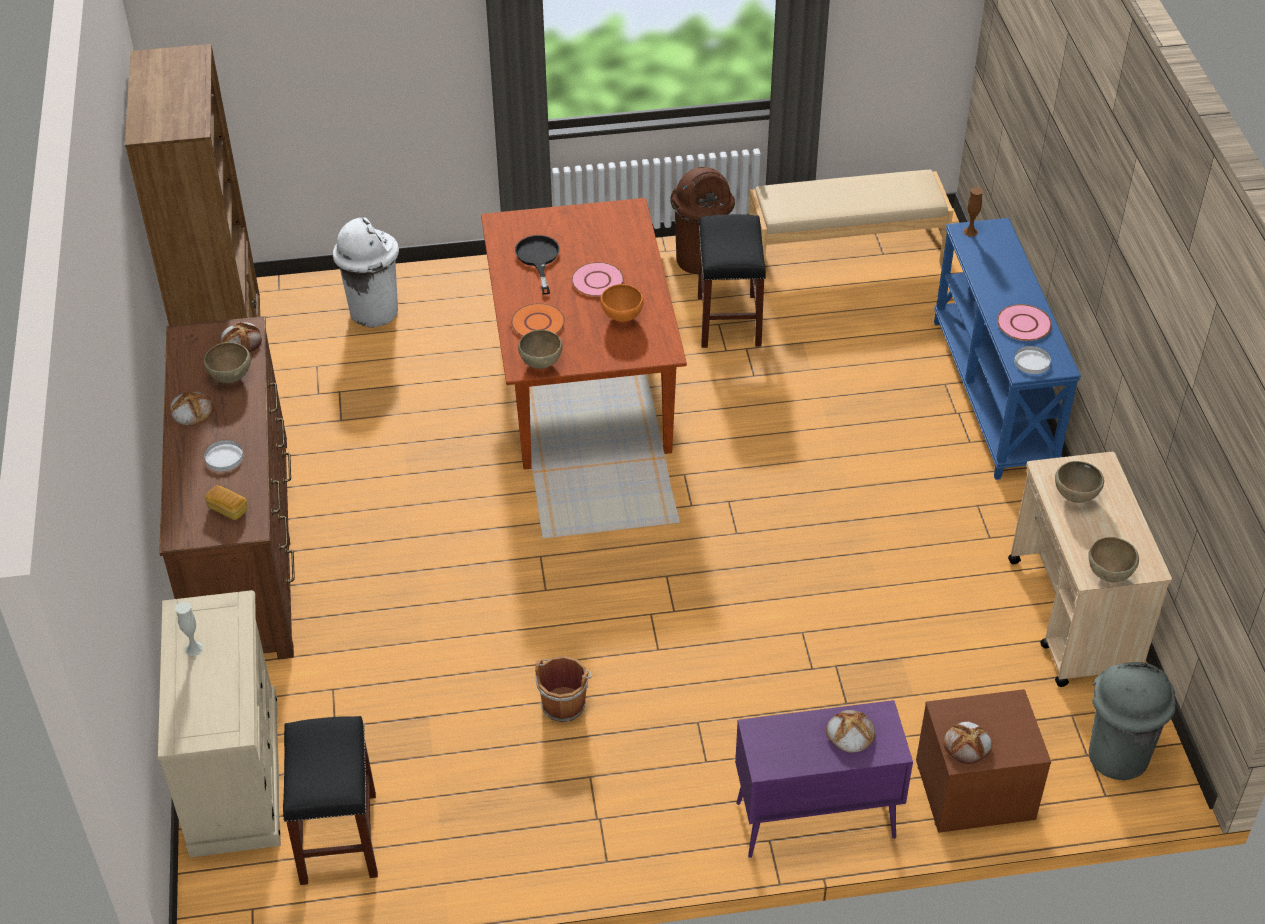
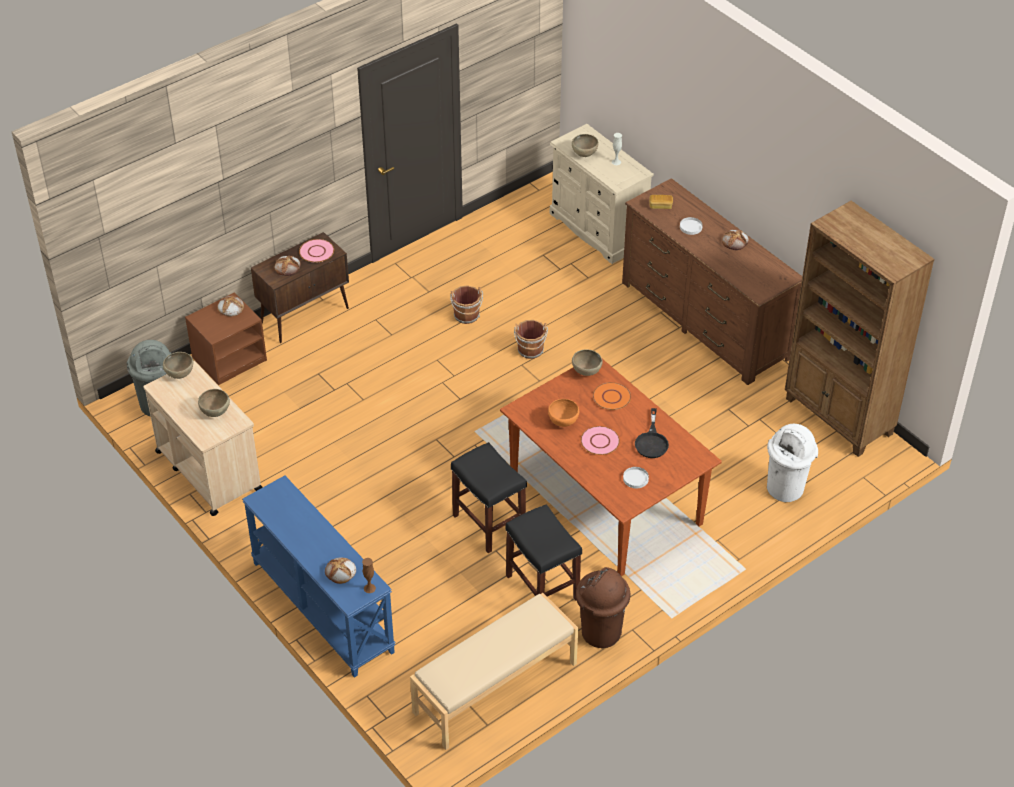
camera: 150 degrees right, 0 degrees up
brown bowl [204,342,251,383] -> brown bowl moved to [572,134,599,157]
bread [221,322,262,352] -> bread moved to [325,557,356,584]
black stool [283,716,378,885] -> black stool moved to [451,442,527,553]
black frying pan [515,235,560,294] -> black frying pan turned 45 degrees clockwise [635,408,669,458]
purple cabinet [735,700,913,858] -> brown cabinet [251,232,349,343]
pink plate [997,304,1052,341] -> pink plate moved to [299,239,334,263]
white plate [1014,346,1051,374] -> white plate moved to [623,467,649,488]
none -> brown bucket [514,320,548,359]

